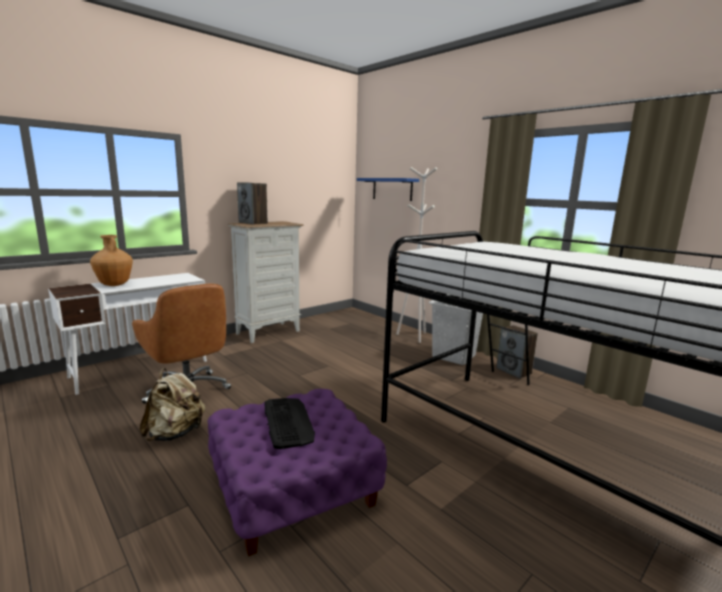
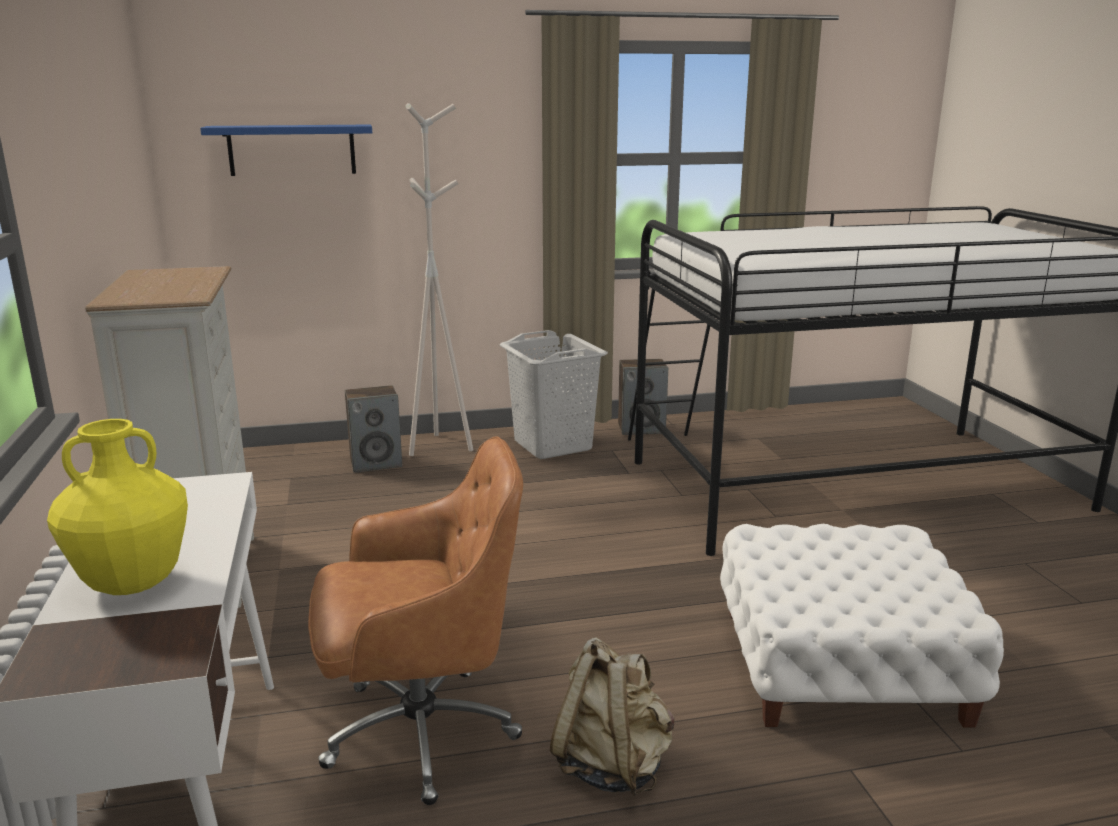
camera: 60 degrees left, 5 degrees up
brown vase [90,235,133,286] -> yellow vase [47,419,188,595]
purple ottoman [207,389,387,556] -> white ottoman [720,524,1004,728]
speaker [237,182,268,225] -> speaker moved to [345,385,402,473]
keyboard [264,398,315,449] -> none

